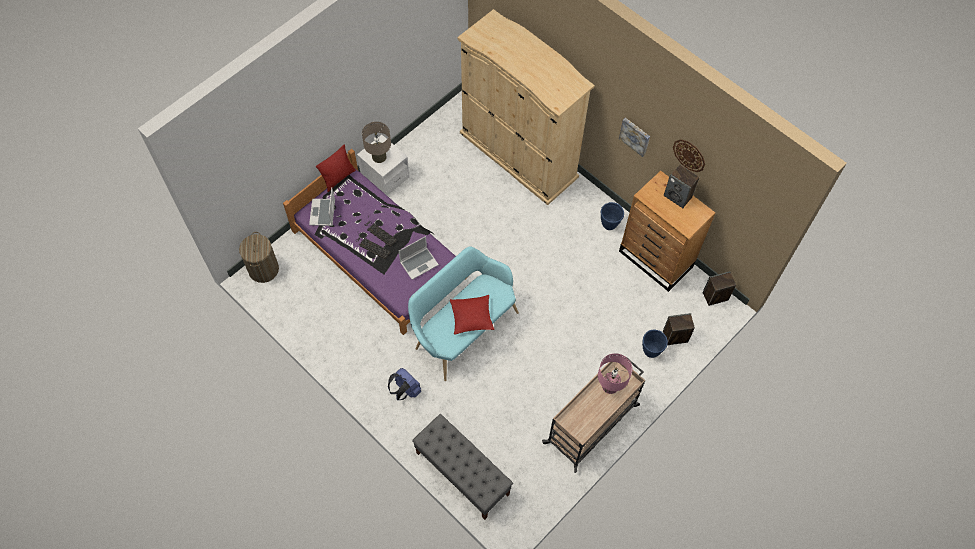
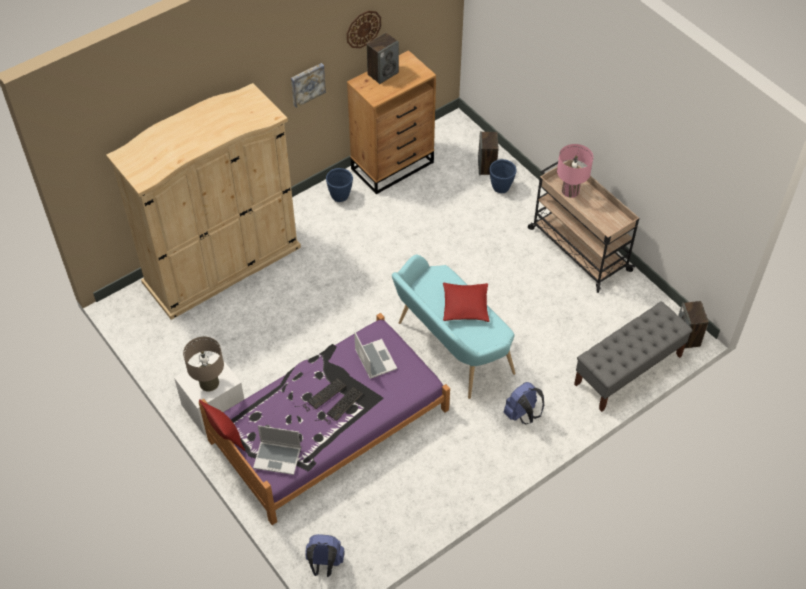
camera: 80 degrees left, 10 degrees down
laundry basket [239,232,279,283] -> blue backpack [305,534,345,577]
speaker [702,271,736,306] -> speaker moved to [678,301,709,348]

